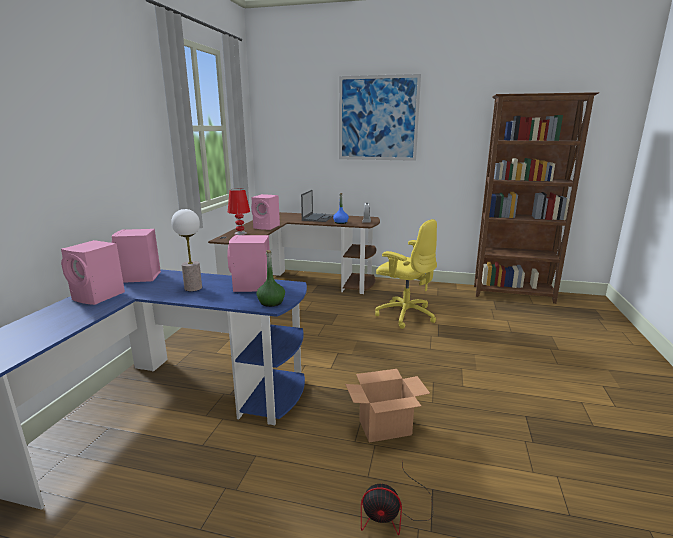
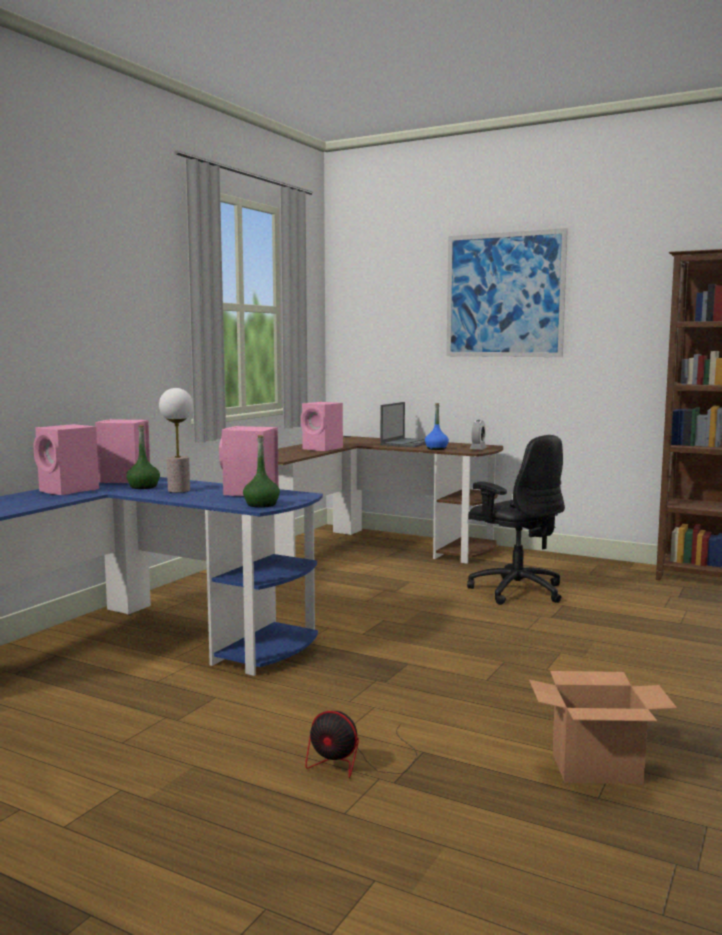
camera: 15 degrees right, 10 degrees down
red table lamp [228,188,250,235] -> none
cardboard box [345,369,430,443] -> cardboard box moved to [529,671,677,784]
yellow office chair [375,219,437,329] -> black office chair [467,435,565,605]
none -> green bottle [126,425,160,489]

